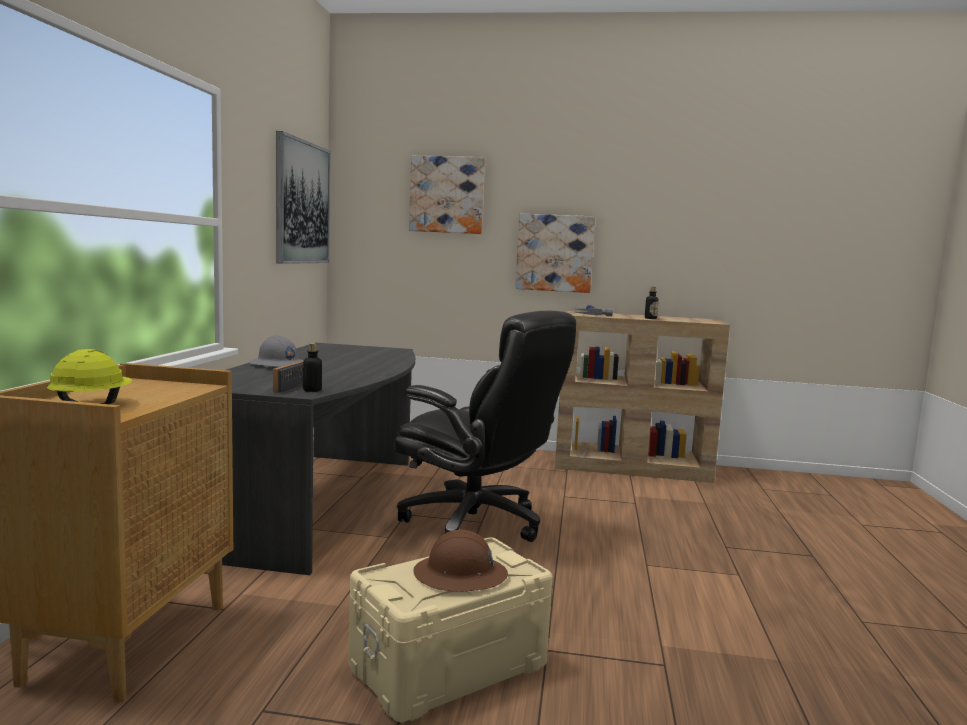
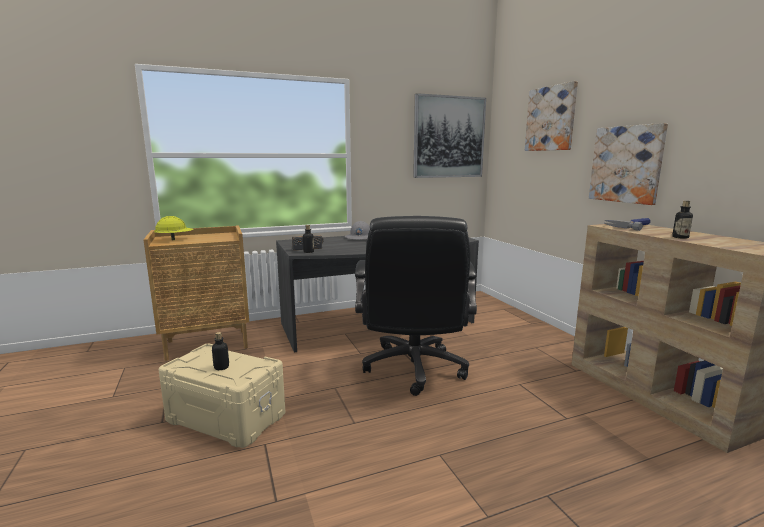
camera: 60 degrees right, 5 degrees up
brown hard hat [414,530,508,592] -> bottle [212,332,229,370]

